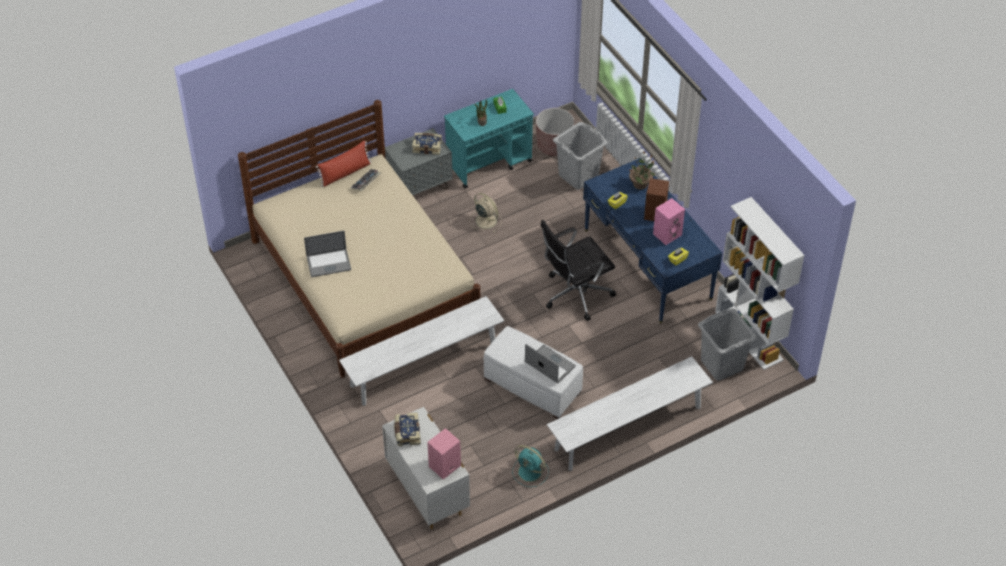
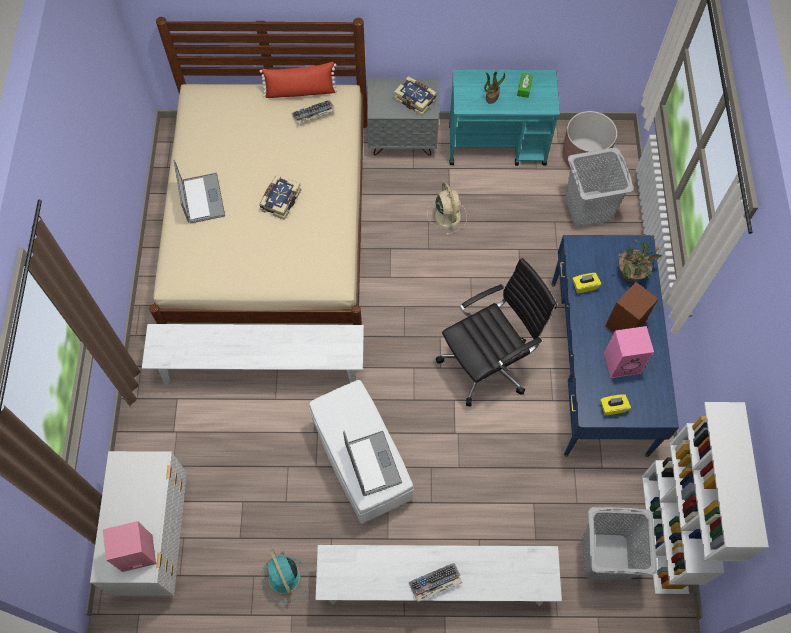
camera: 30 degrees right, 15 degrees up
laptop [304,231,351,277] -> laptop turned 120 degrees counterclockwise [174,159,225,224]
book [394,412,421,446] -> book moved to [259,175,301,220]
black office chair [541,220,616,321] -> black office chair turned 150 degrees clockwise [436,258,557,406]
none -> keyboard [408,563,463,602]

